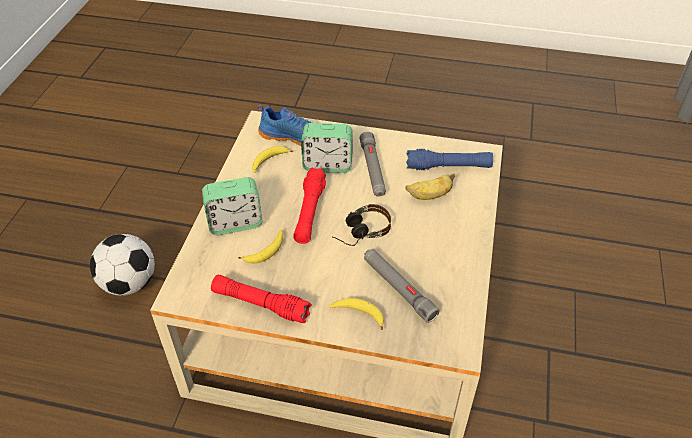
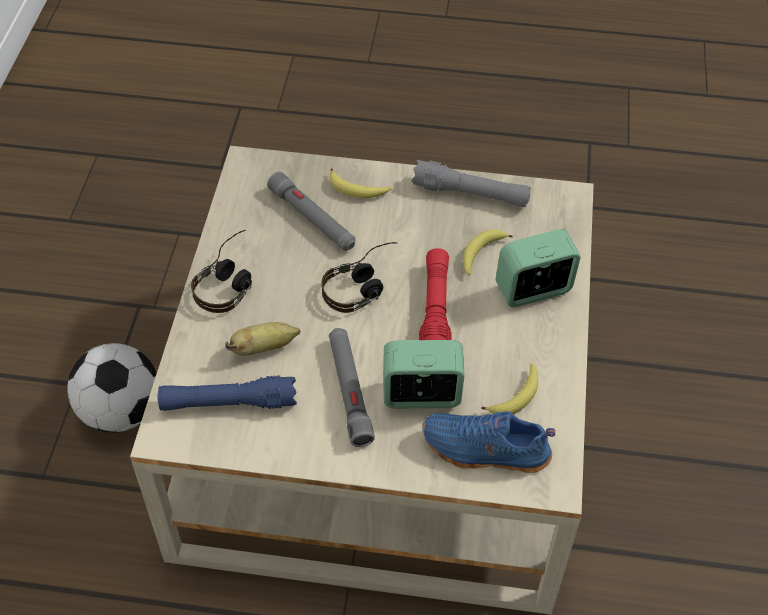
camera: 175 degrees right, 5 degrees up
football [90,234,155,296] -> football moved to [67,343,157,433]
red flashlight [211,275,312,323] -> grey flashlight [411,160,530,207]
none -> headphones [191,230,252,313]

